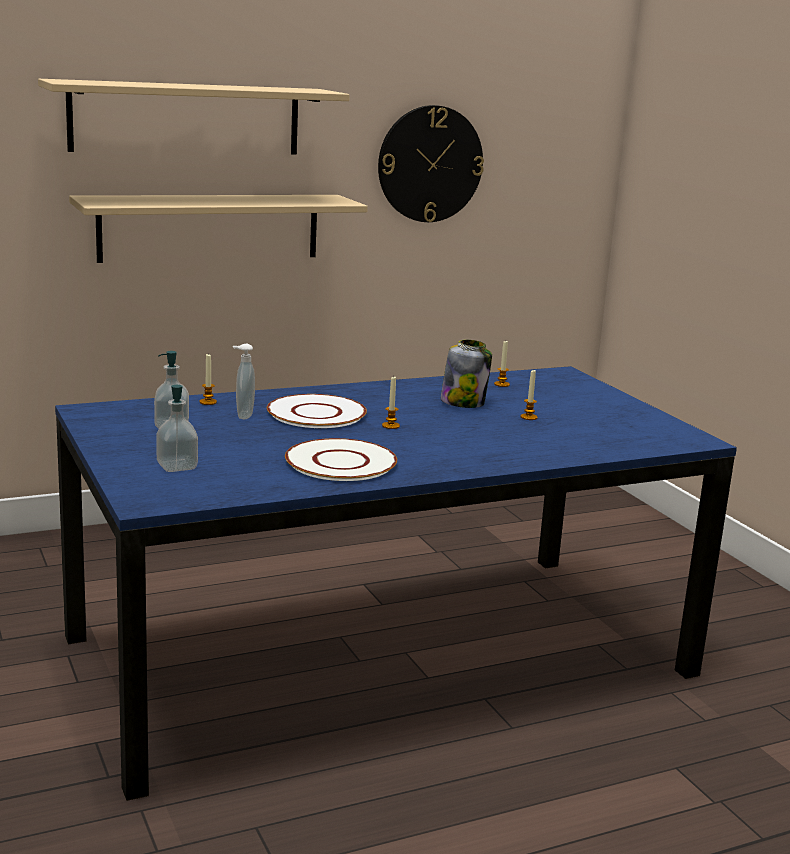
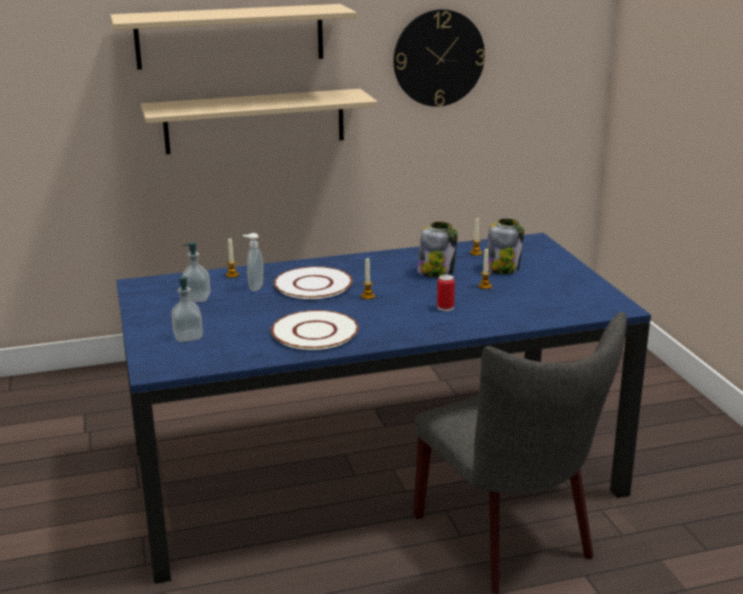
camera: 10 degrees right, 5 degrees up
none -> grey chair [413,312,627,594]
none -> can [437,275,455,311]
none -> jar [486,219,524,274]

